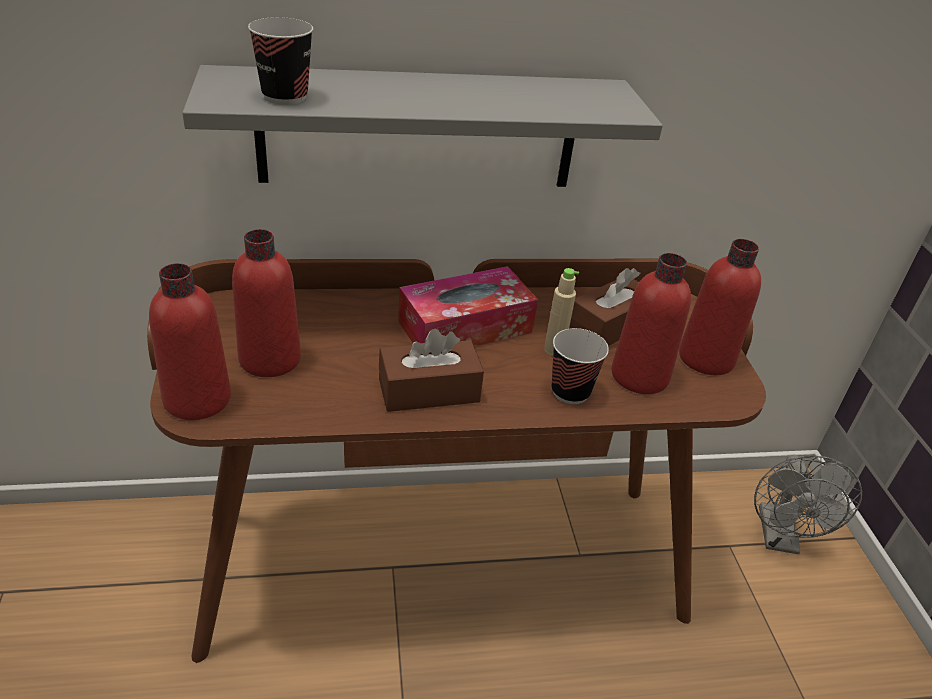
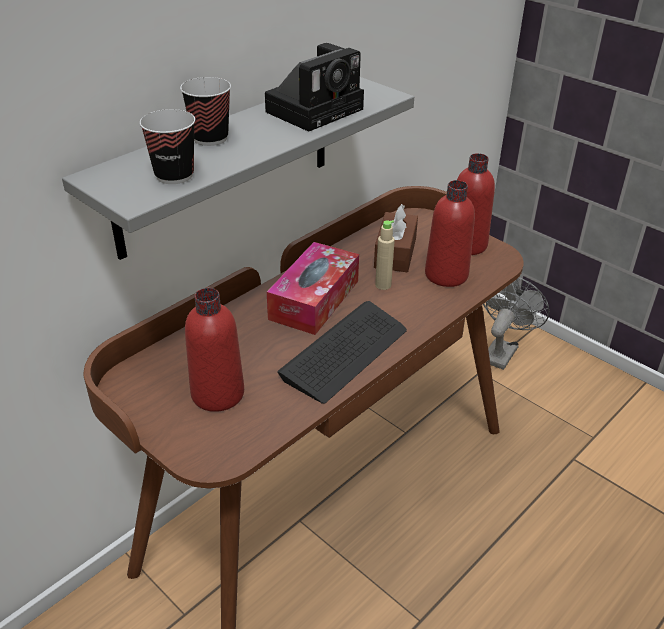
camera: 35 degrees left, 0 degrees up
red bottle [149,263,231,420] -> none
brown tissue box [379,328,484,412] -> keyboard [277,301,407,404]
cup [552,328,609,404] -> cup moved to [180,77,231,146]
grey fan [754,455,862,554] -> grey fan turned 120 degrees counterclockwise [483,278,549,370]
none -> camera [265,43,364,132]

